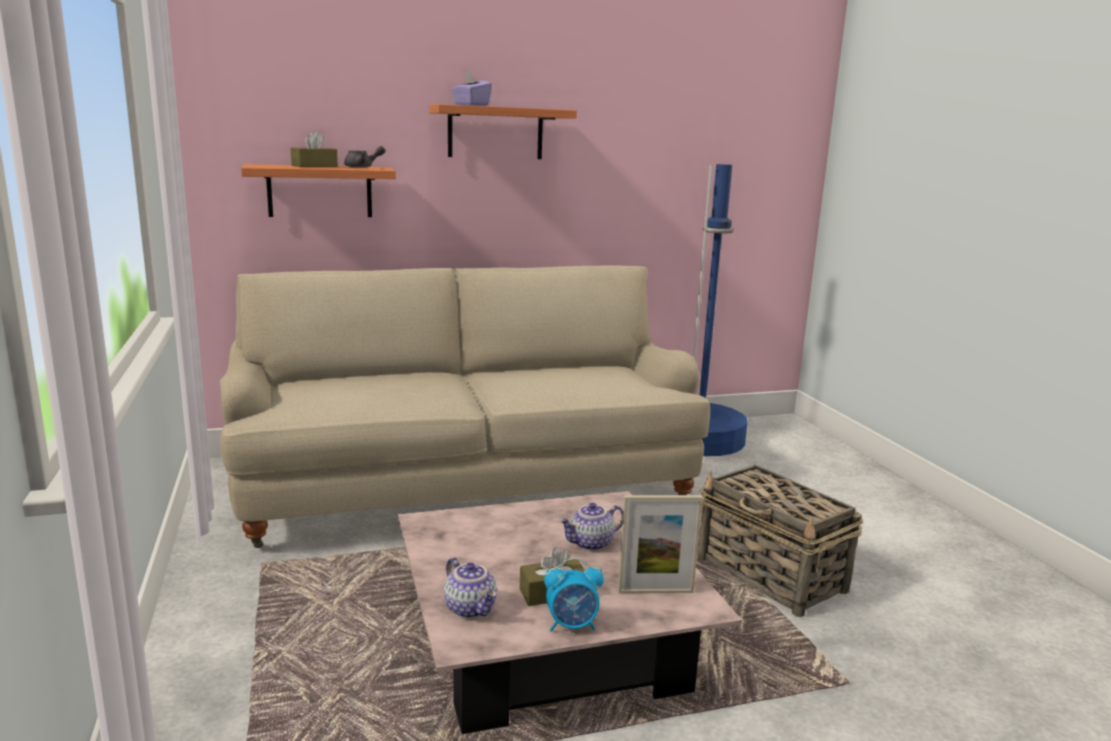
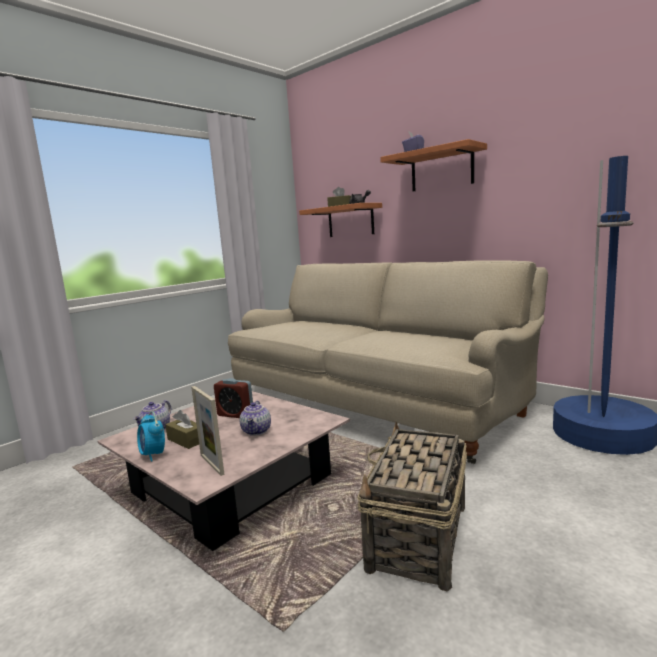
camera: 60 degrees right, 5 degrees down
teapot [559,503,623,551] -> teapot turned 120 degrees counterclockwise [240,401,271,436]
none -> alarm clock [214,378,253,418]

